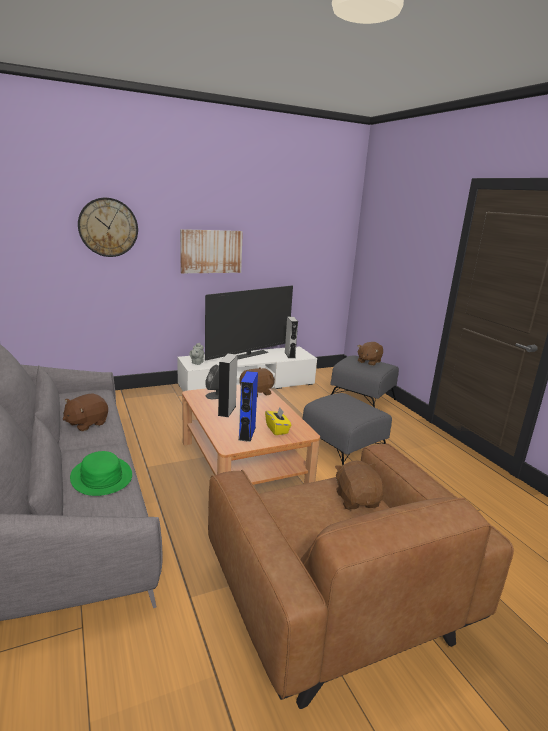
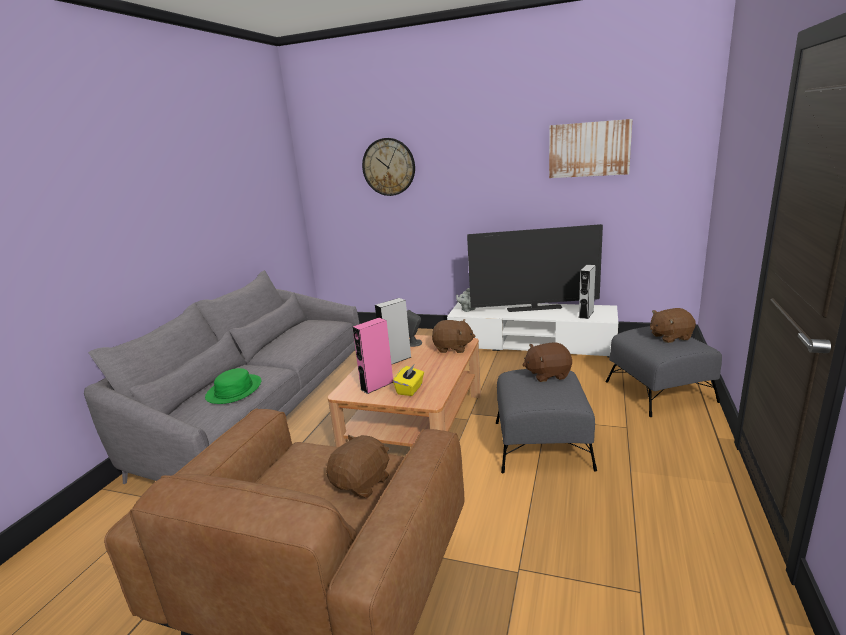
camera: 45 degrees right, 0 degrees up
brown plush toy [63,393,108,431] -> brown plush toy moved to [523,342,572,382]
picture [180,229,243,273] -> picture moved to [549,119,632,178]
blue speaker [239,371,258,442] -> pink speaker [352,318,393,394]

